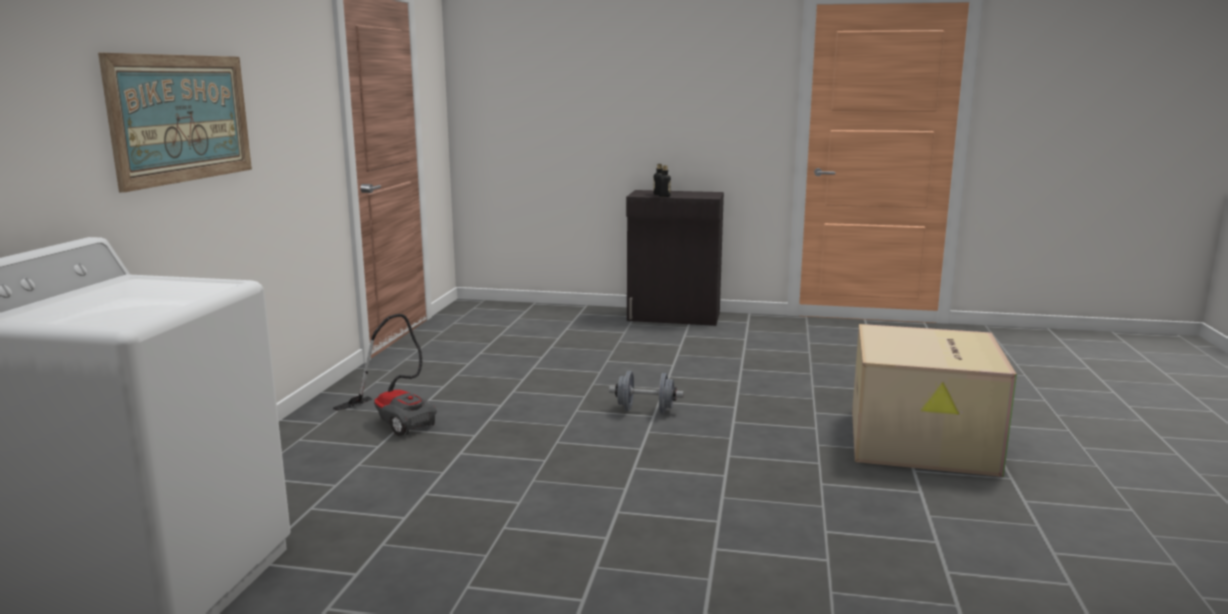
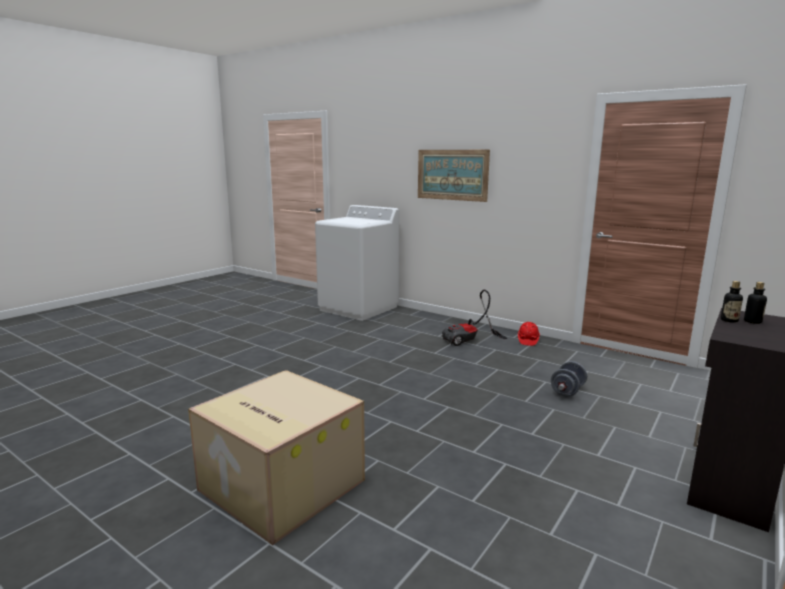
camera: 115 degrees right, 0 degrees up
grey dumbbell [609,371,684,414] -> grey dumbbell moved to [551,361,587,397]
none -> red hard hat [518,322,540,346]

